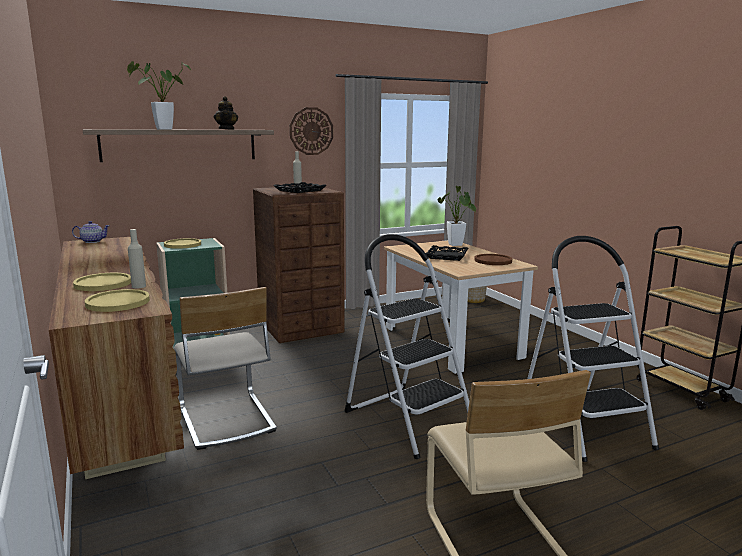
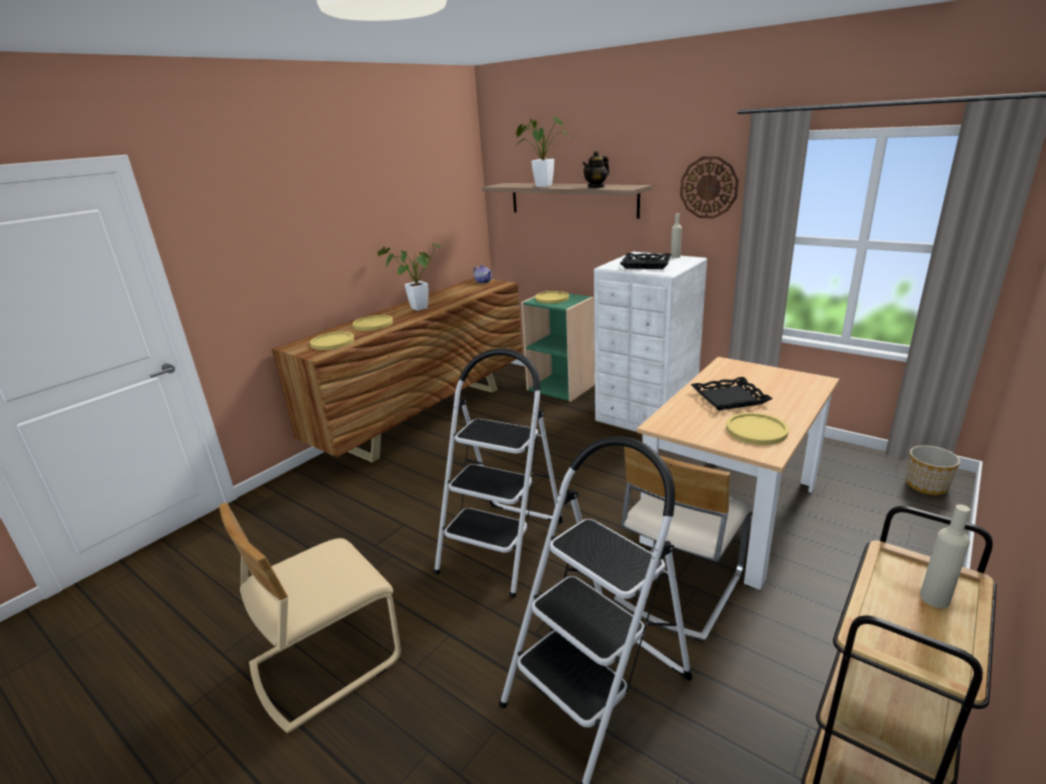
camera: 65 degrees right, 10 degrees up
beige bottle [128,229,146,288] -> beige bottle moved to [920,504,970,608]
beige chair [174,287,277,450] -> beige chair moved to [614,447,752,642]
brown dresser [253,186,345,343] -> white dresser [594,252,707,432]
potted plant [438,186,476,246] -> potted plant moved to [377,241,442,311]
brown plate [474,254,512,265] -> yellow plate [726,413,788,445]

